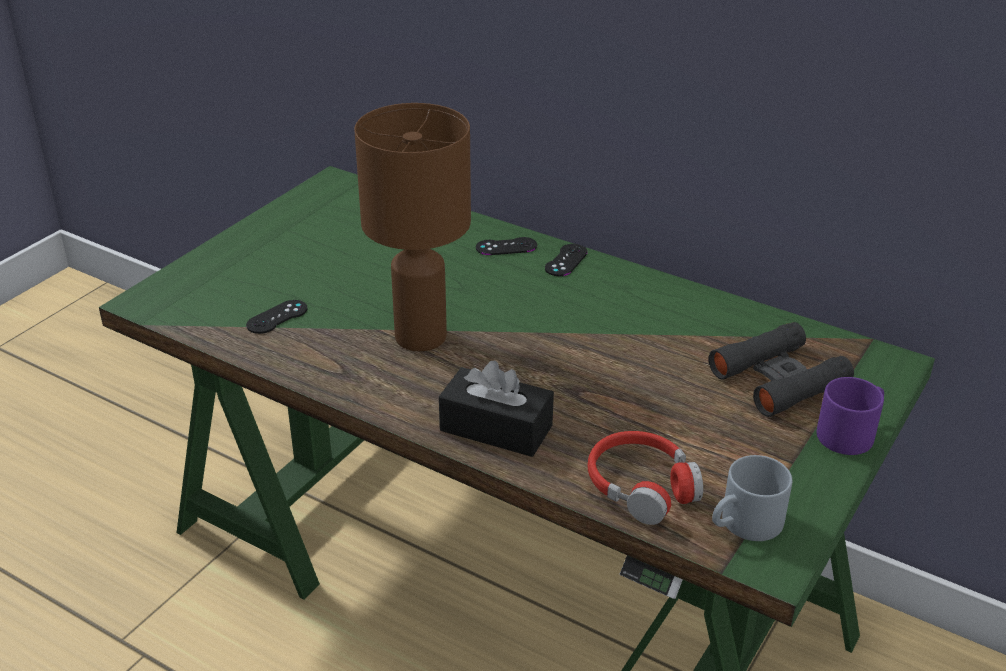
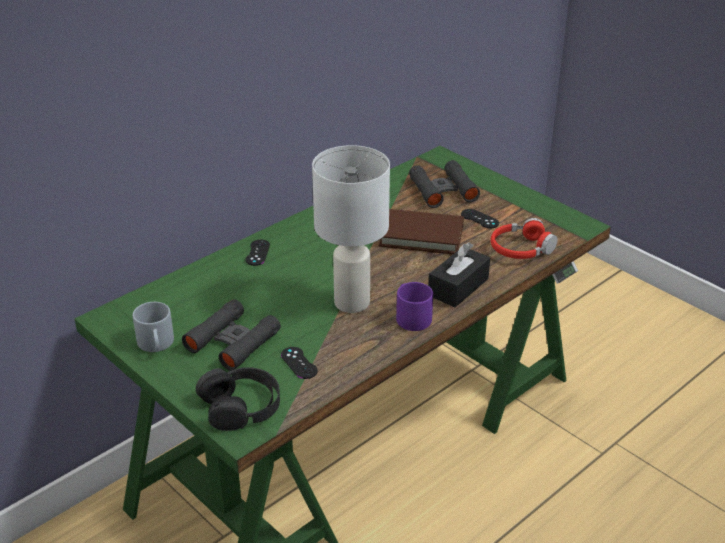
camera: 75 degrees left, 0 degrees up
brown table lamp [354,103,471,351] -> white table lamp [312,145,390,313]
black game controller [545,244,587,276] -> black game controller moved to [461,209,499,228]
grey mug [712,455,792,541] -> grey mug moved to [133,302,174,352]
purple mug [817,377,884,455] -> purple mug moved to [396,282,433,331]
none -> black binoculars [182,299,281,371]
none -> black headphones [196,367,280,431]
none -> brown book [379,209,464,254]

